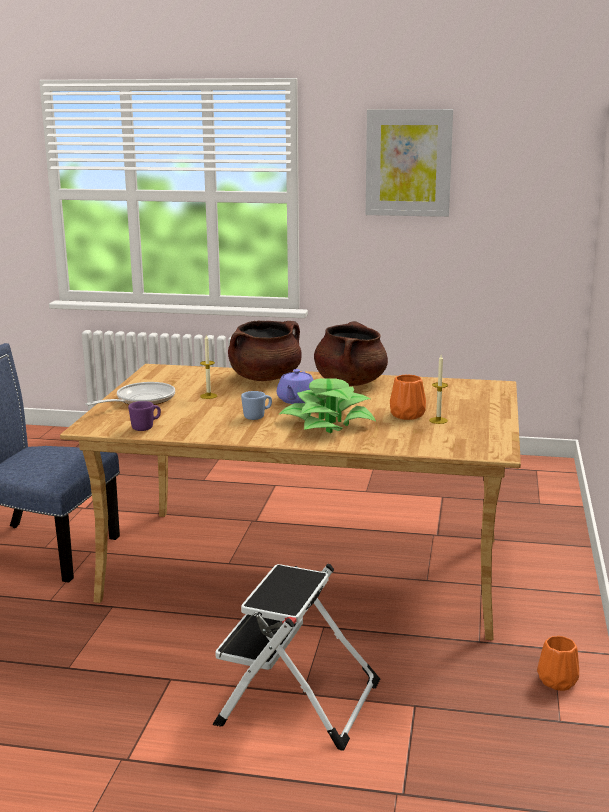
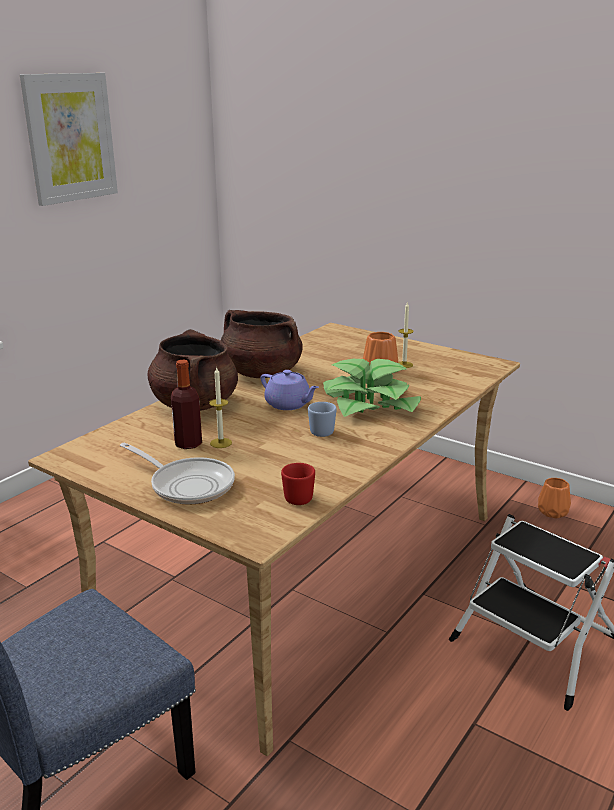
camera: 65 degrees left, 5 degrees up
frying pan [86,382,175,406] -> frying pan turned 150 degrees clockwise [120,442,235,505]
purple mug [128,401,161,431] -> red mug [281,463,315,505]
none -> bottle [171,360,202,449]

